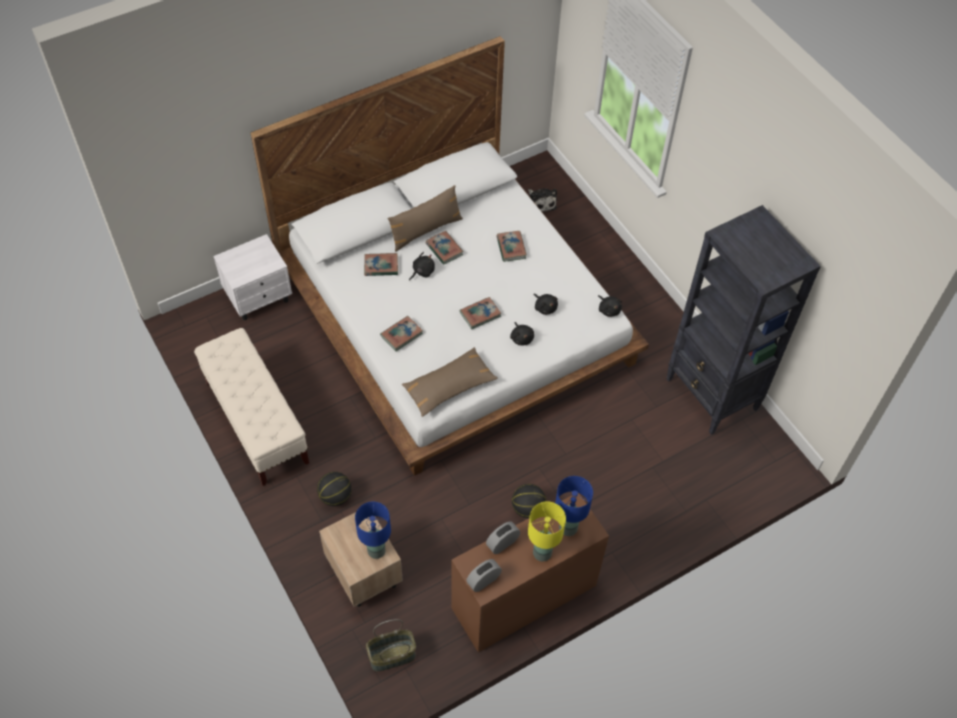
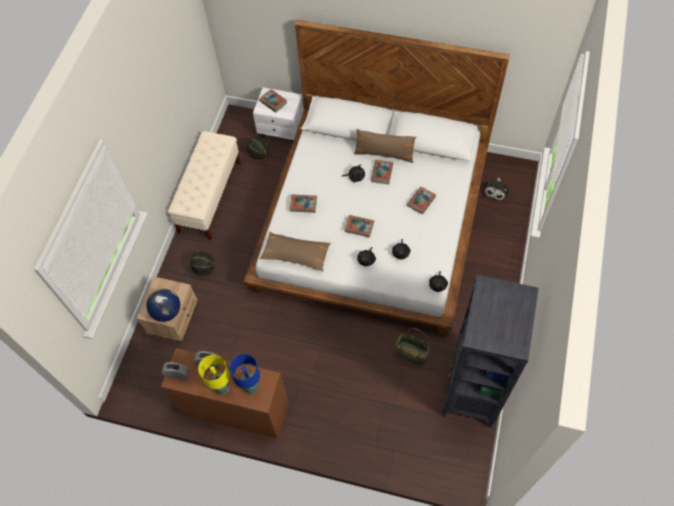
camera: 50 degrees right, 5 degrees up
blue table lamp [355,502,391,559] -> globe [146,289,180,322]
book [364,253,398,276] -> book moved to [259,89,287,112]
basket [366,619,416,671] -> basket moved to [396,328,430,365]
basketball [512,484,546,518] -> basketball moved to [247,137,269,159]

